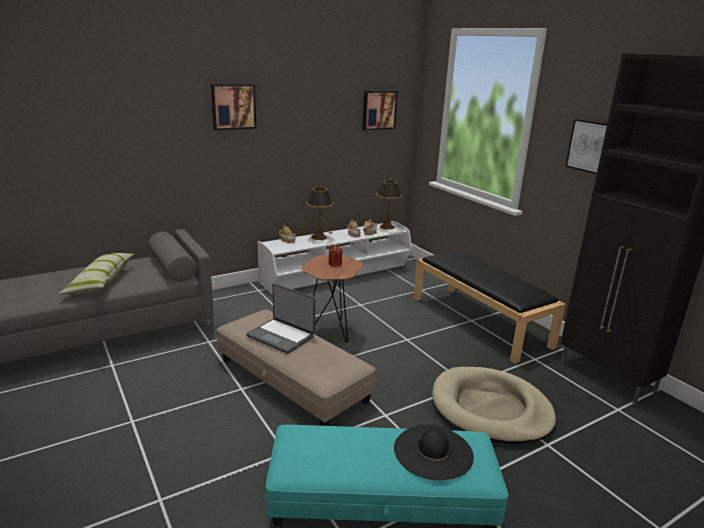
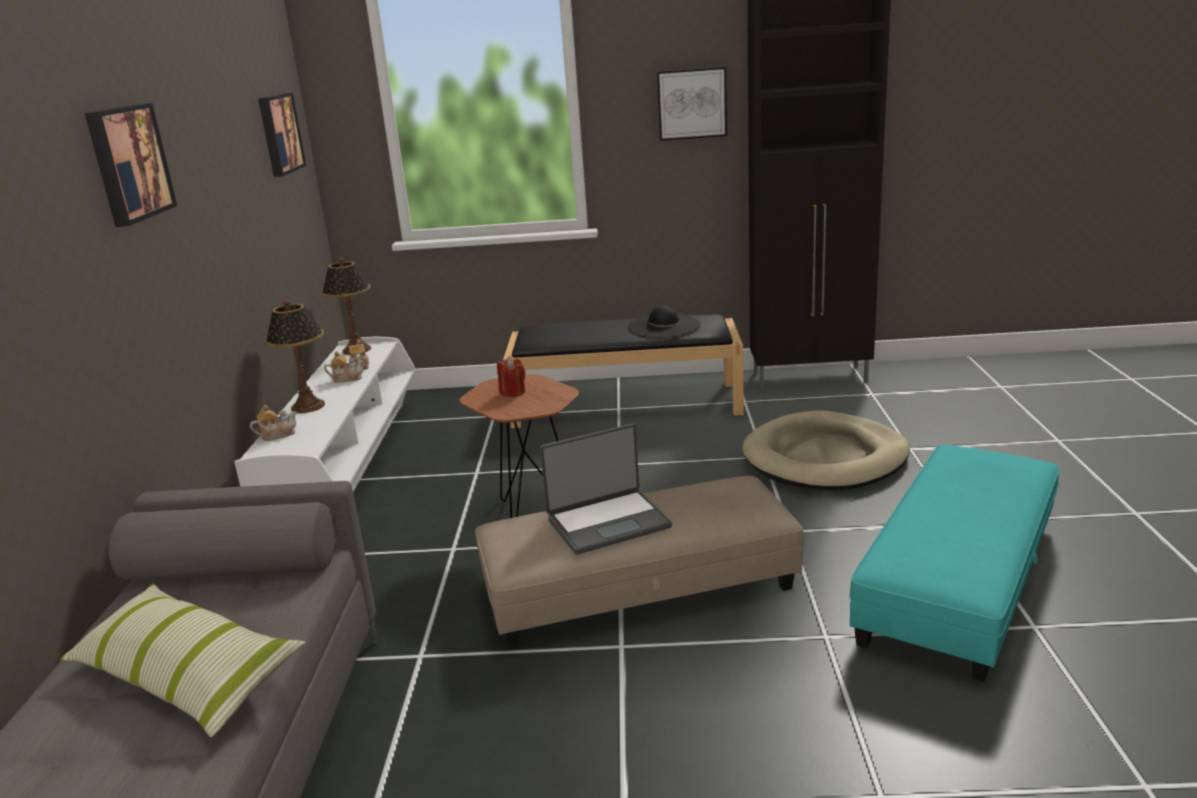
camera: 55 degrees left, 0 degrees up
black hat [394,425,474,480] -> black hat moved to [628,305,701,338]

